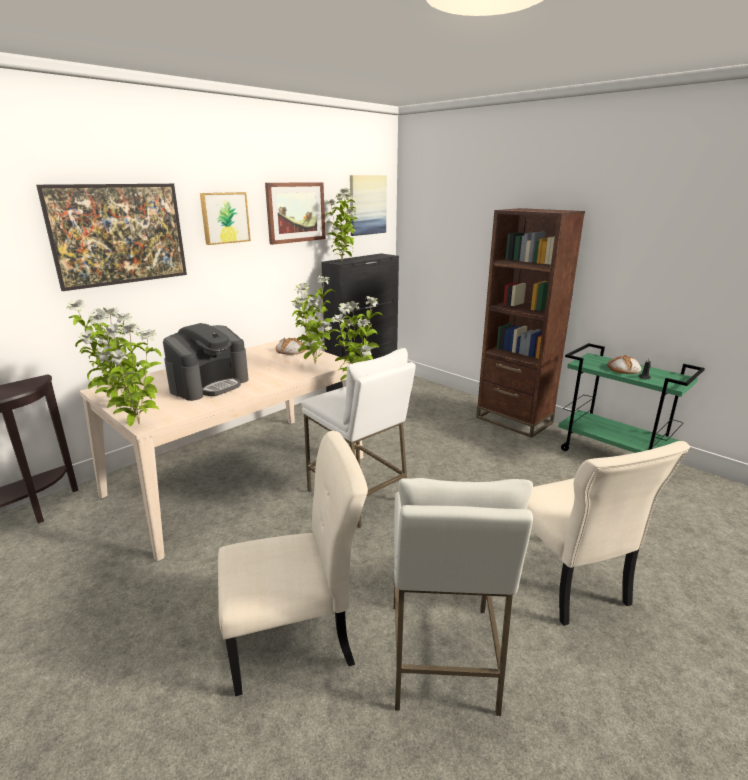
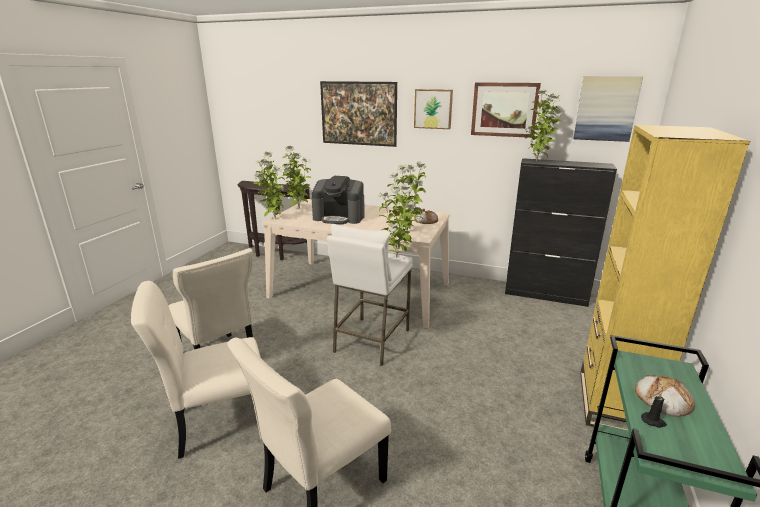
camera: 65 degrees right, 0 degrees up
white stool [394,478,533,716] -> beige chair [131,281,261,459]
brown bookcase [476,208,585,438] -> yellow bookcase [580,125,750,430]

